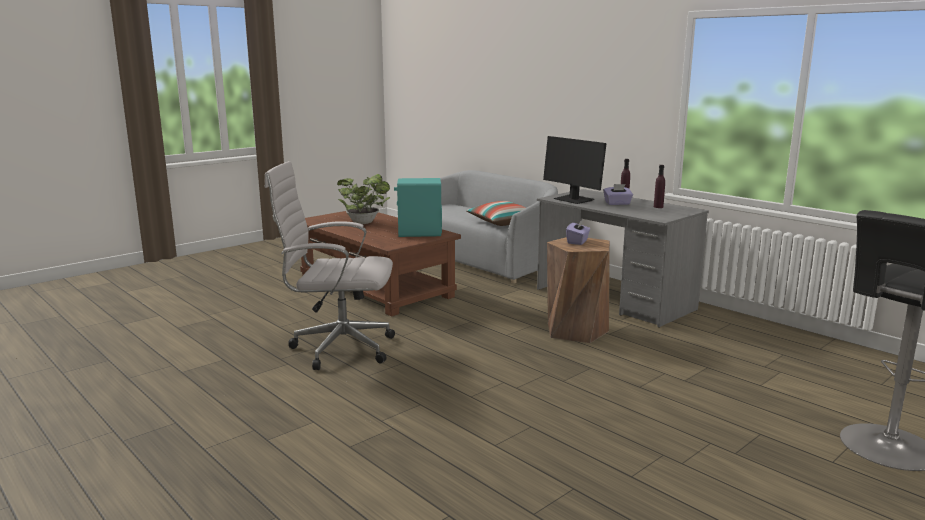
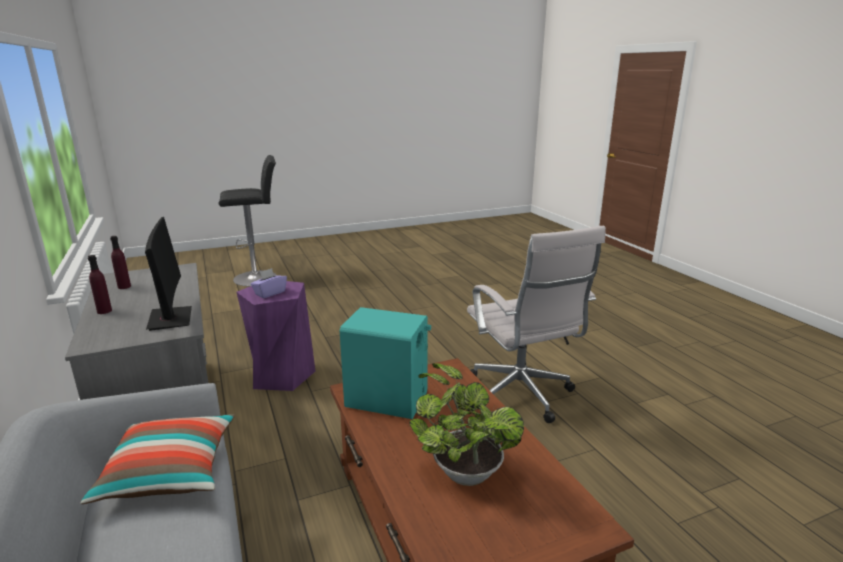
camera: 160 degrees left, 5 degrees up
white office chair [265,161,395,370] -> white office chair turned 45 degrees clockwise [467,226,606,423]
brown stool [547,237,610,343] -> purple stool [236,281,315,391]
purple tissue box [603,184,633,205] -> none

